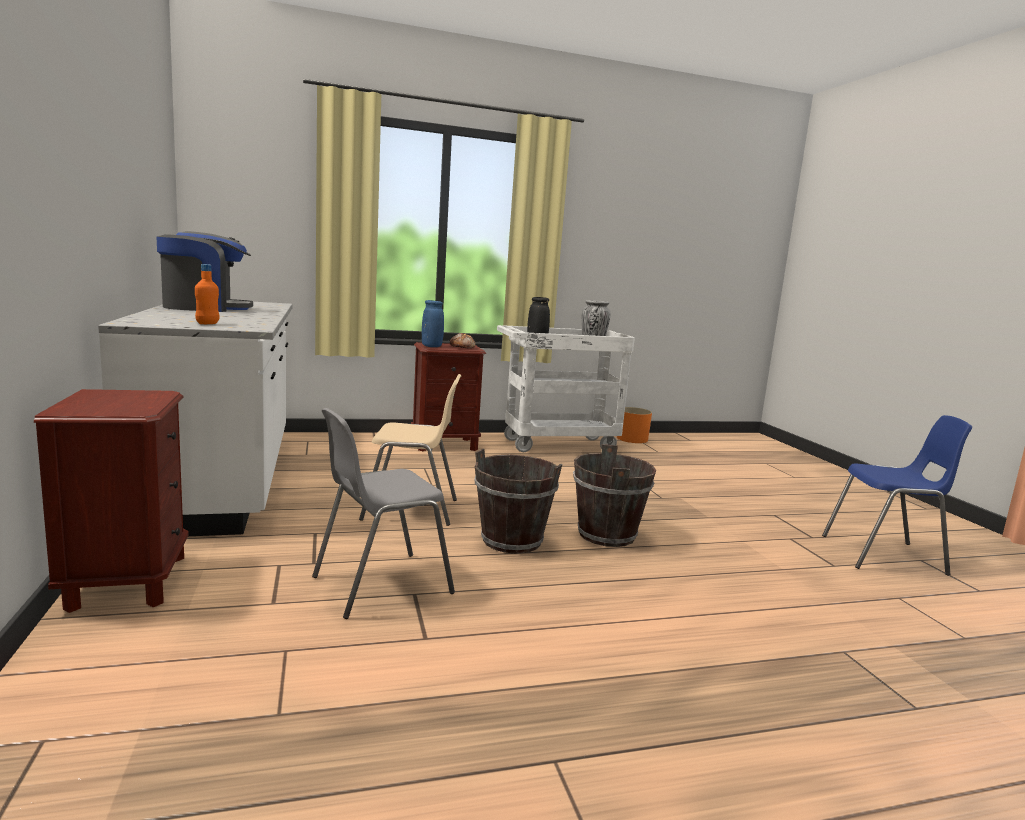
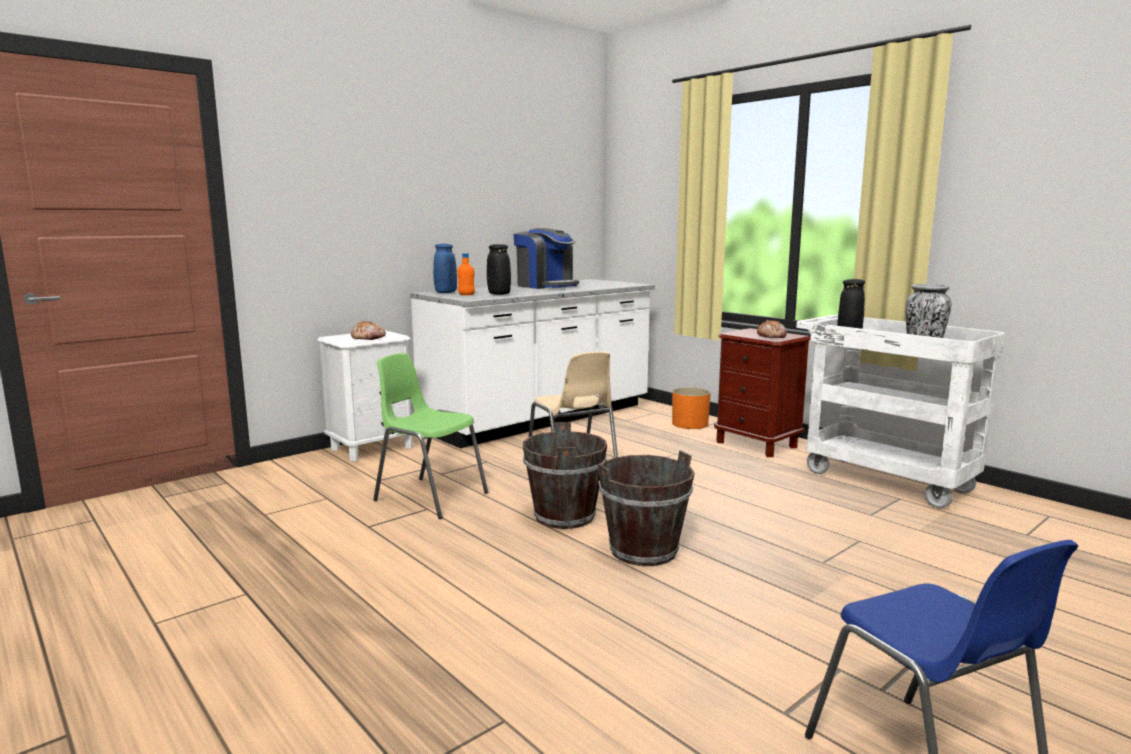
camera: 65 degrees right, 0 degrees up
brown nightstand [34,389,189,613] -> white nightstand [317,330,413,461]
grey chair [312,408,455,619] -> green chair [373,353,488,519]
blue vase [422,300,444,347] -> blue vase moved to [433,244,457,293]
orange planter [617,407,652,443] -> orange planter moved to [672,387,710,429]
none -> bread [351,321,386,340]
none -> black vase [487,244,511,295]

